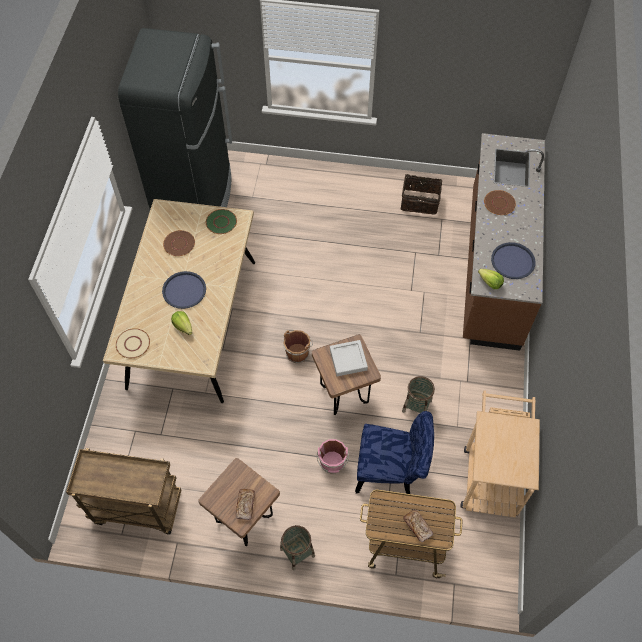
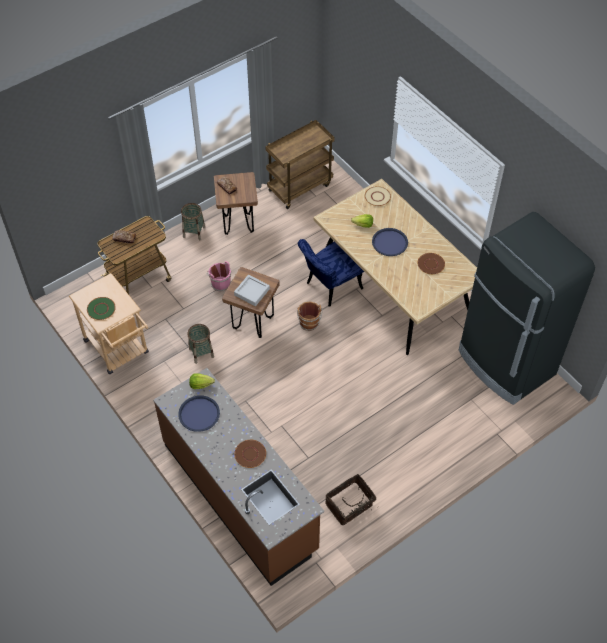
camera: 135 degrees right, 5 degrees down
green plate [206,209,237,234] -> green plate moved to [87,297,116,320]
blue chair [355,411,434,494] -> blue chair moved to [298,239,364,307]

